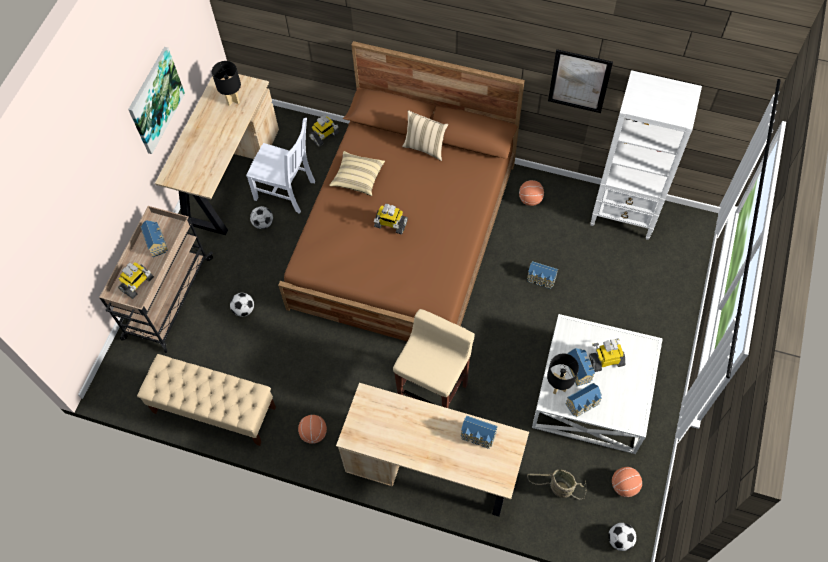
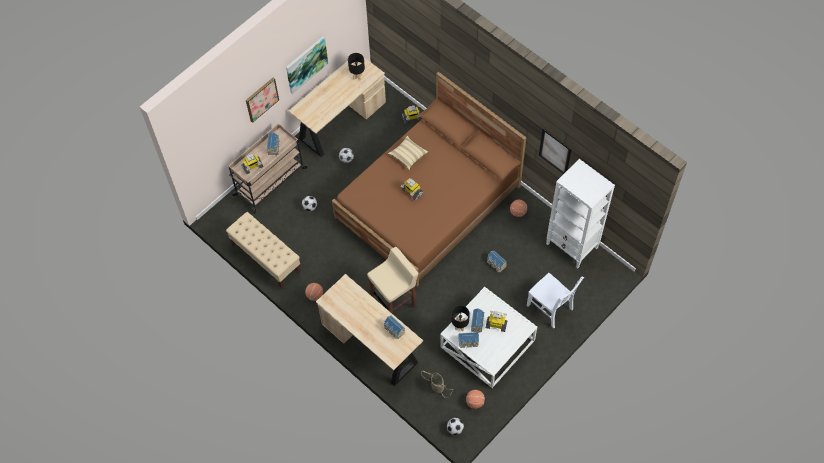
camera: 25 degrees right, 0 degrees up
white chair [246,118,315,214] -> white chair moved to [527,273,584,328]
beige pillow [402,110,448,161] -> none
none -> picture [246,77,279,123]

